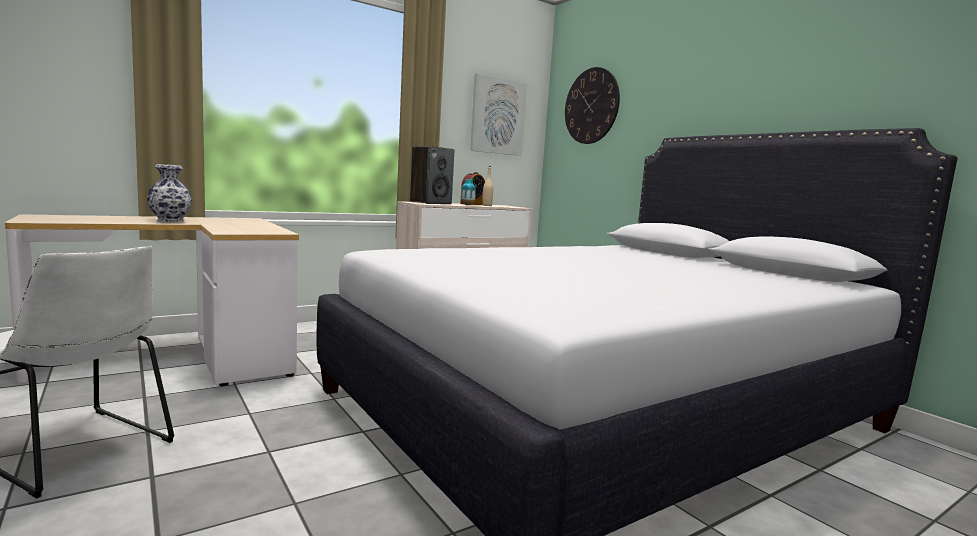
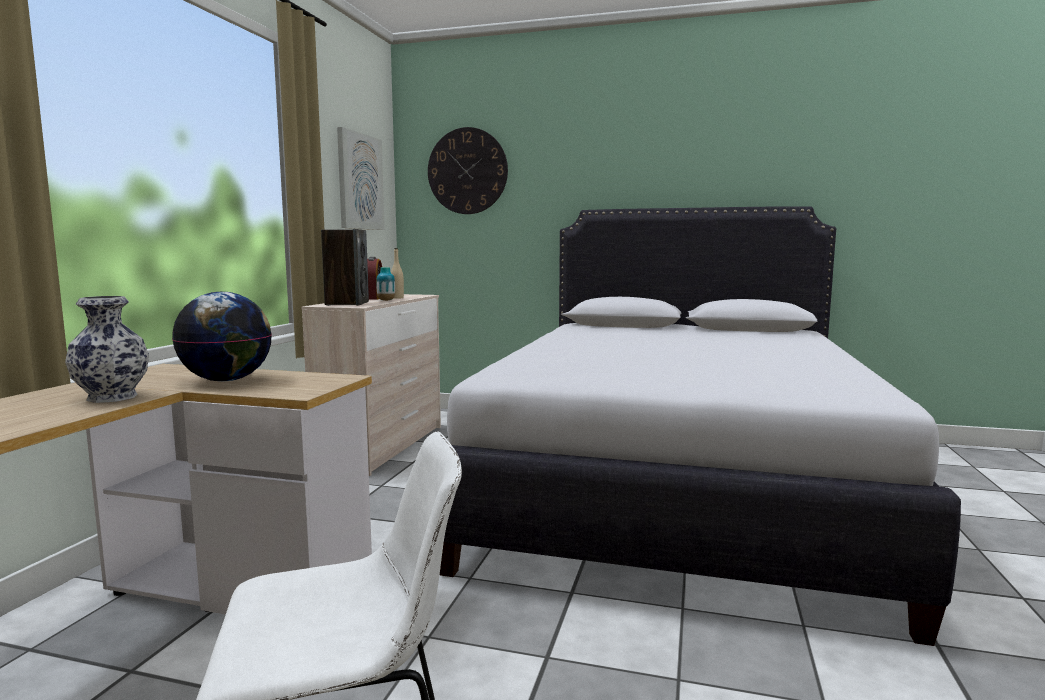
camera: 40 degrees left, 0 degrees up
none -> globe [172,292,272,382]

